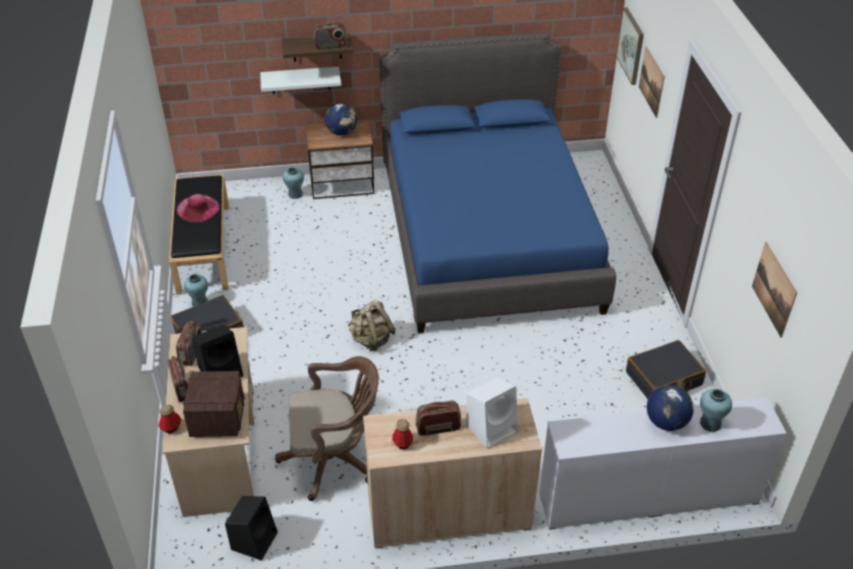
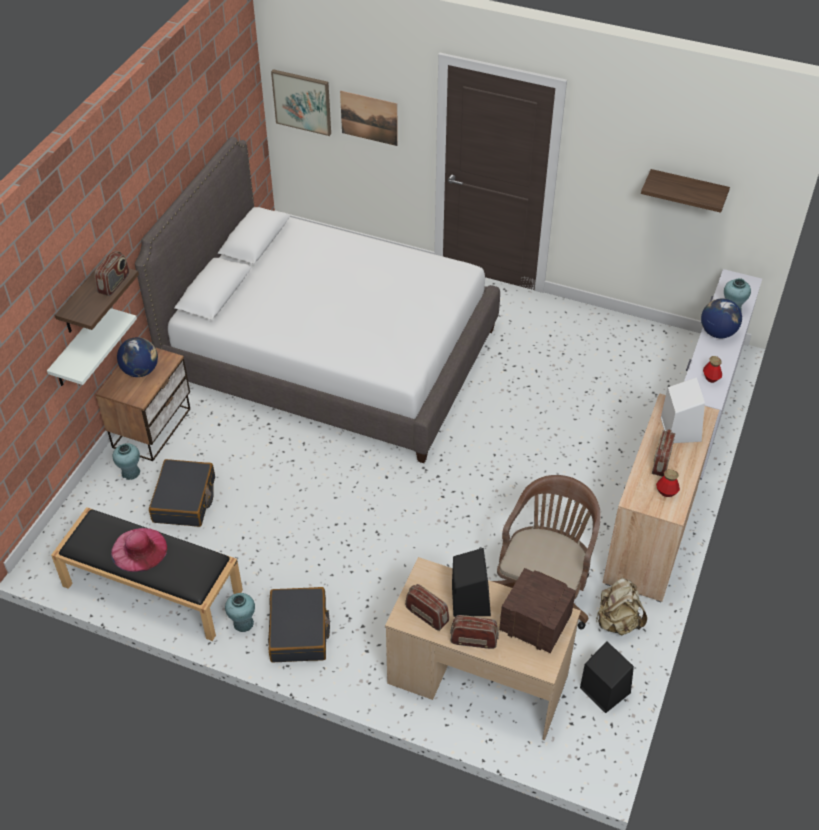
camera: 60 degrees left, 5 degrees up
bottle [158,405,182,434] -> bottle moved to [703,356,722,383]
beige backpack [348,299,396,352] -> beige backpack moved to [596,578,647,635]
blue bed [379,32,616,333] -> white bed [135,137,500,463]
black suitcase [626,340,706,399] -> black suitcase moved to [149,459,215,527]
picture [752,242,797,338] -> shelf [641,169,730,213]

